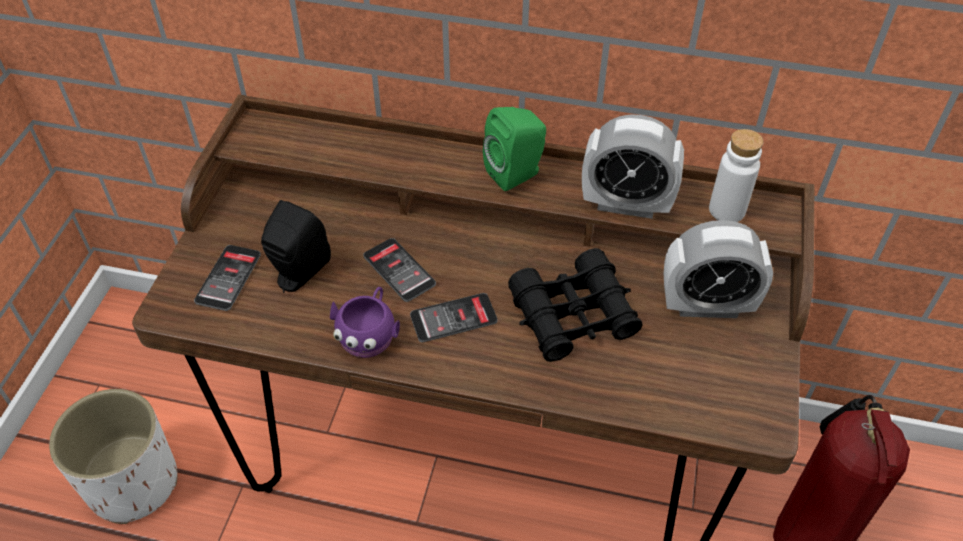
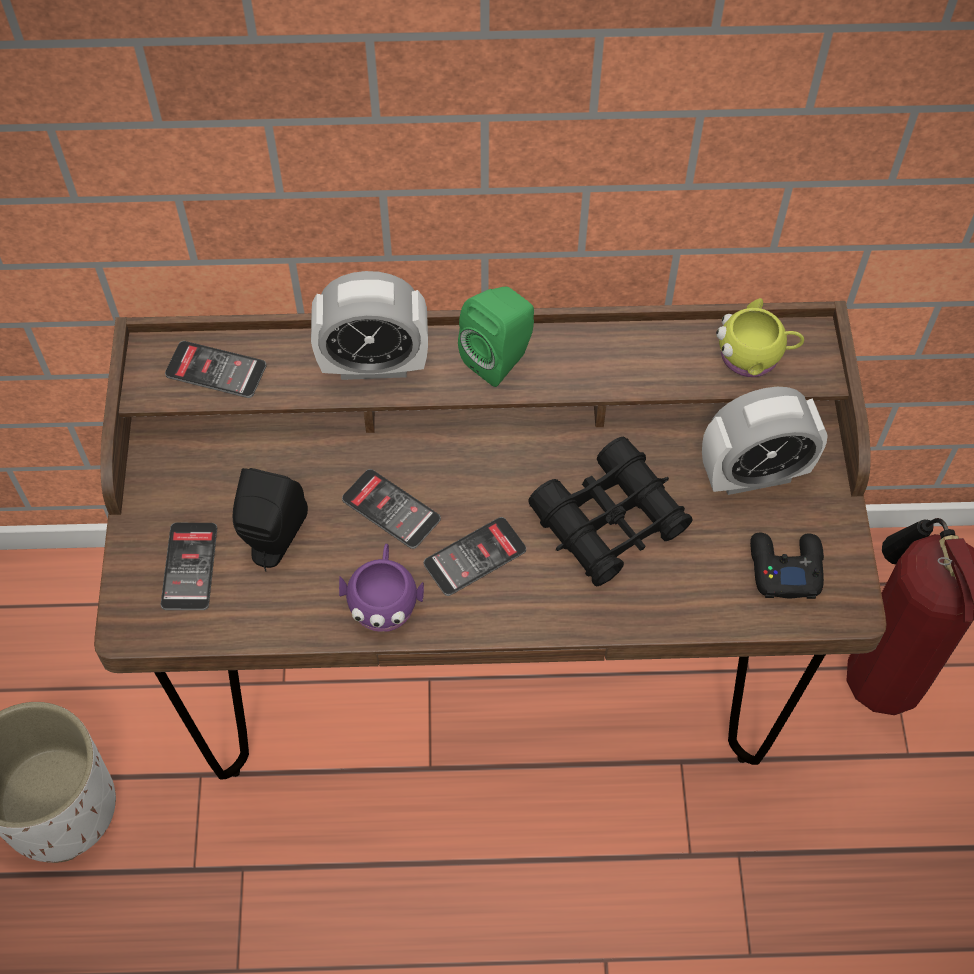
camera: 15 degrees left, 10 degrees up
alarm clock [582,114,684,219] -> alarm clock moved to [311,271,428,380]
white bottle [709,129,763,222] -> yellow mug [716,298,804,377]
none -> phone [165,341,266,398]
none -> black game controller [750,533,824,599]

